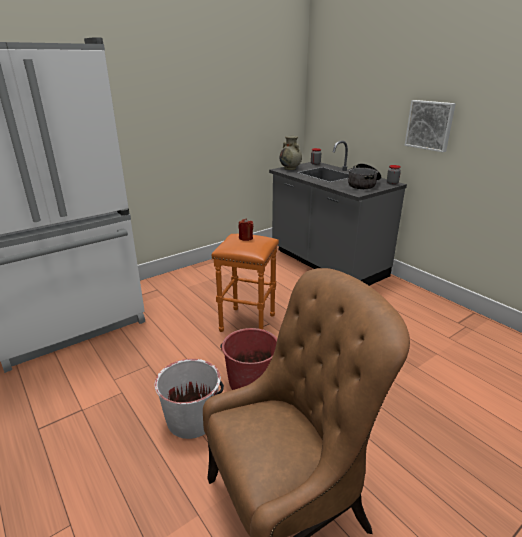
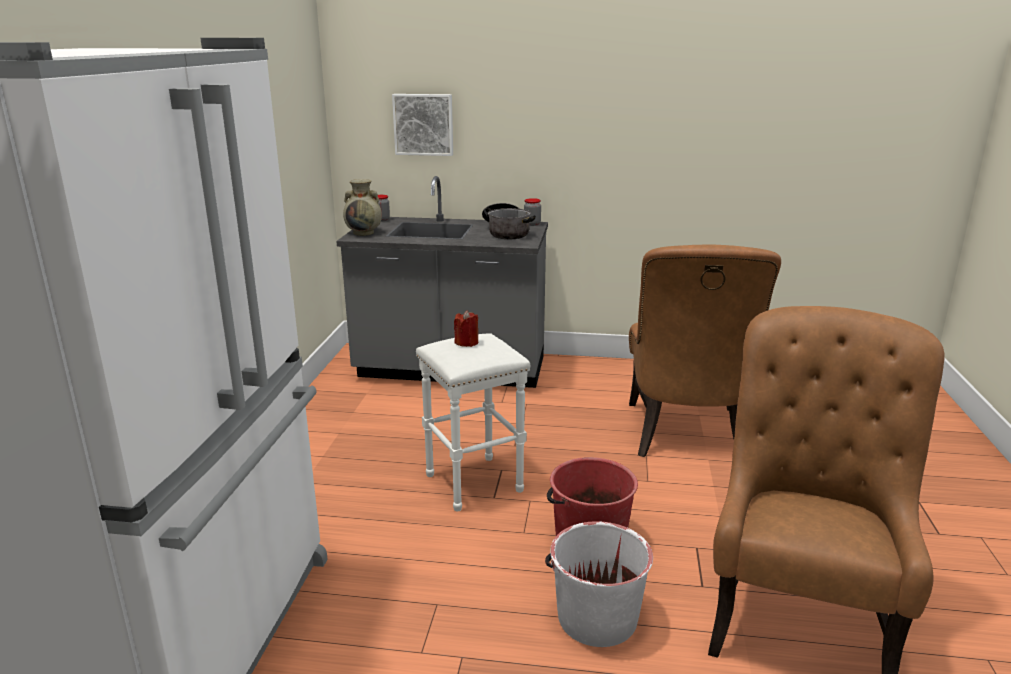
camera: 45 degrees left, 5 degrees down
orange stool [212,234,279,332] -> white stool [416,333,531,511]
picture [405,100,456,152] -> picture moved to [392,94,453,156]
none -> brown chair [629,245,781,457]

